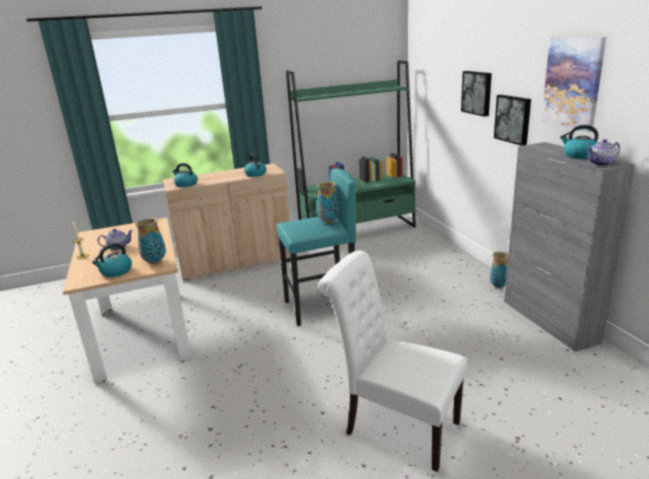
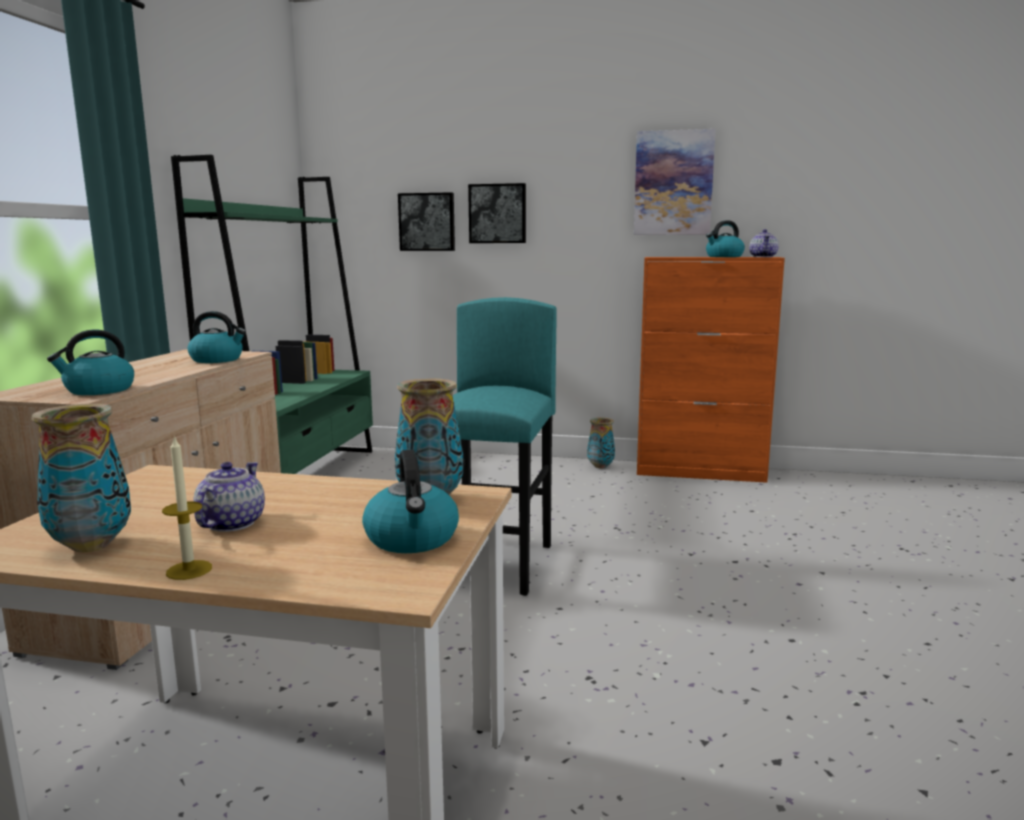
camera: 60 degrees left, 10 degrees down
vase [317,181,339,223] -> vase moved to [31,404,131,552]
white chair [319,251,468,472] -> none
picture [494,95,531,146] -> picture moved to [398,192,455,251]
grey cabinet [504,142,635,352] -> orange cabinet [637,257,785,483]

